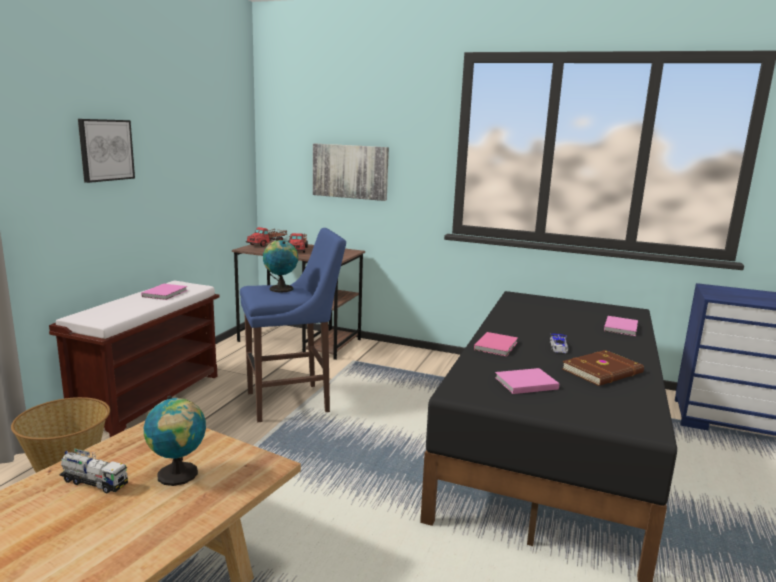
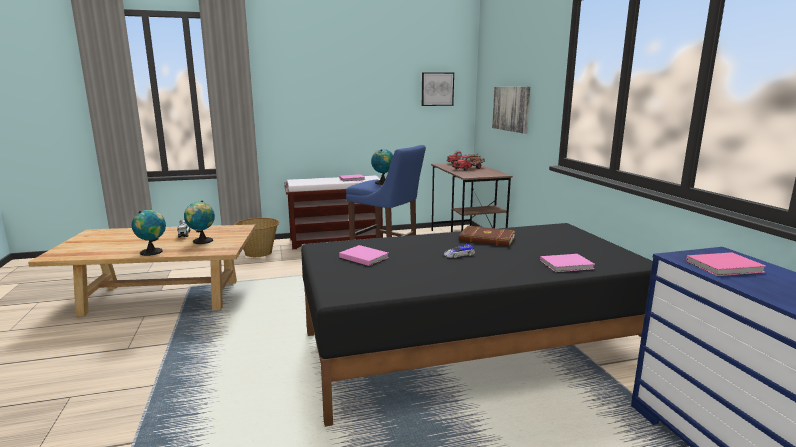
camera: 55 degrees right, 0 degrees up
picture [78,119,135,183] -> picture moved to [422,72,454,106]
pink book [474,332,518,356] -> pink book moved to [686,252,766,276]
brown book [562,350,644,386] -> brown book moved to [459,226,515,246]
none -> globe [131,210,166,256]

